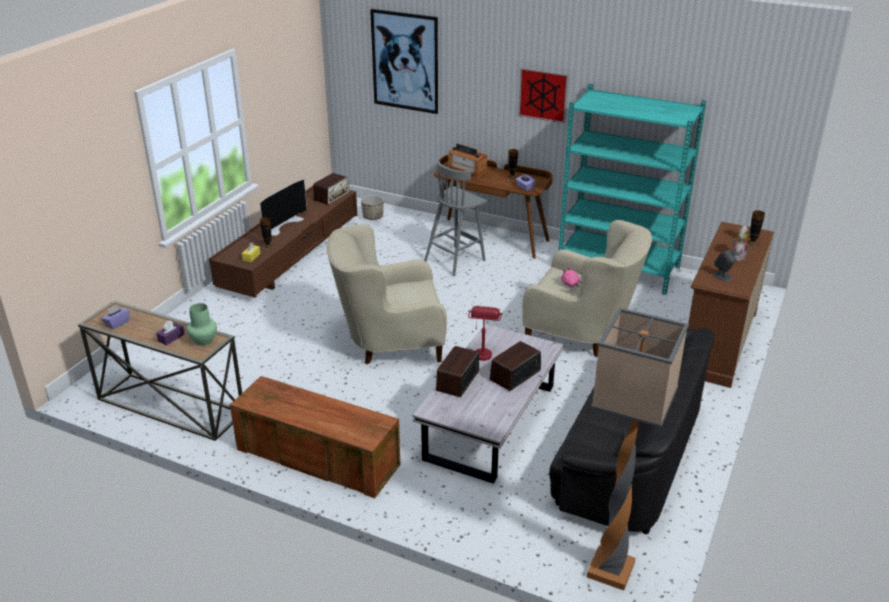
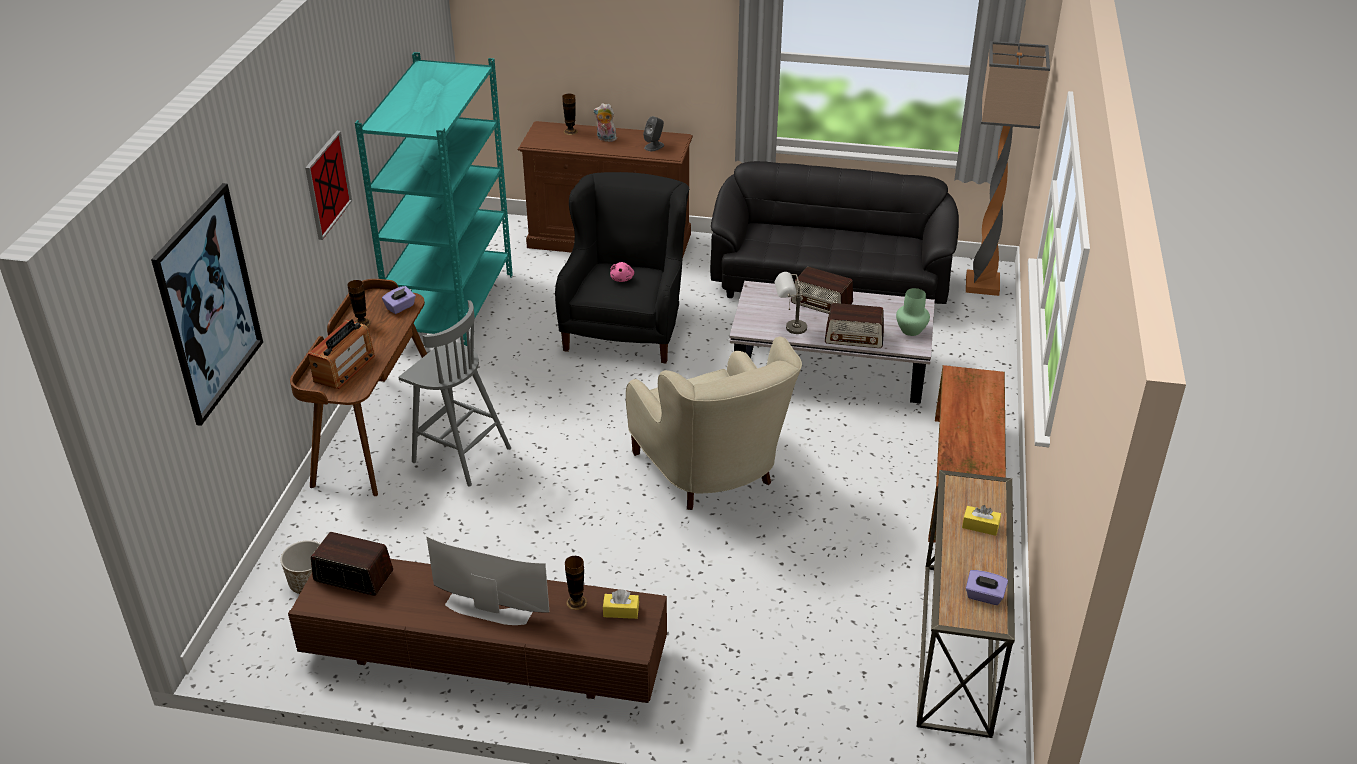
camera: 105 degrees left, 5 degrees up
purple tissue box [156,320,185,346] -> yellow tissue box [962,505,1001,536]
green vase [186,303,217,346] -> green vase moved to [896,288,930,336]
red table lamp [468,306,502,361] -> grey table lamp [775,272,807,334]
beige armchair [522,220,652,357] -> black armchair [555,172,689,363]

